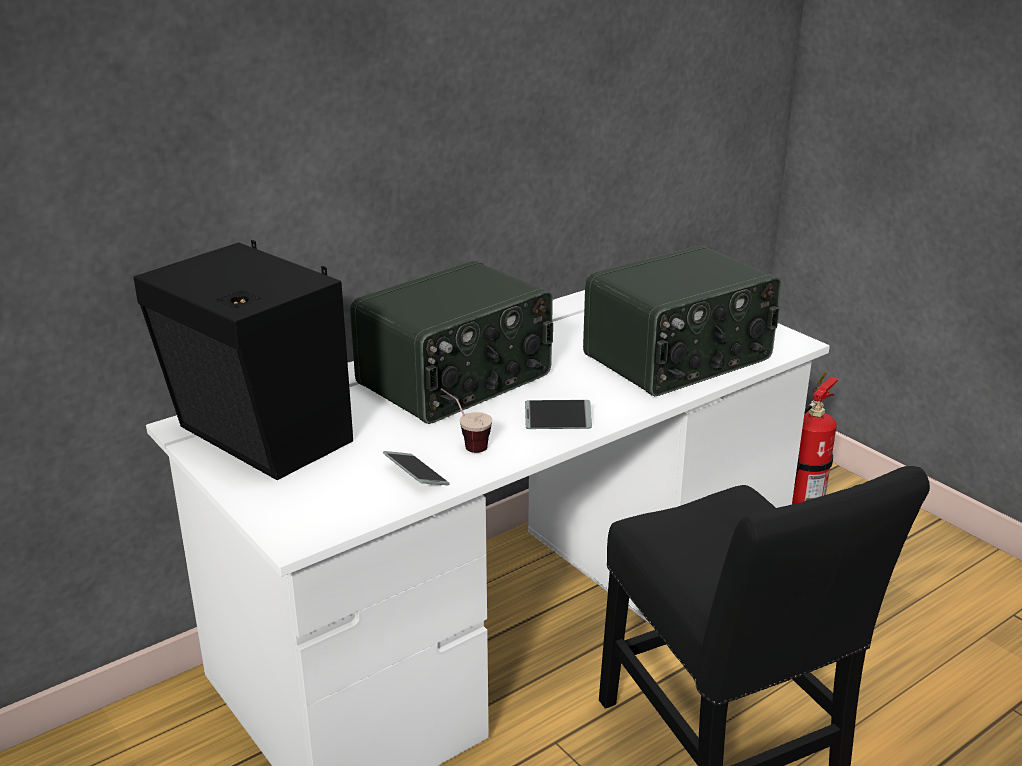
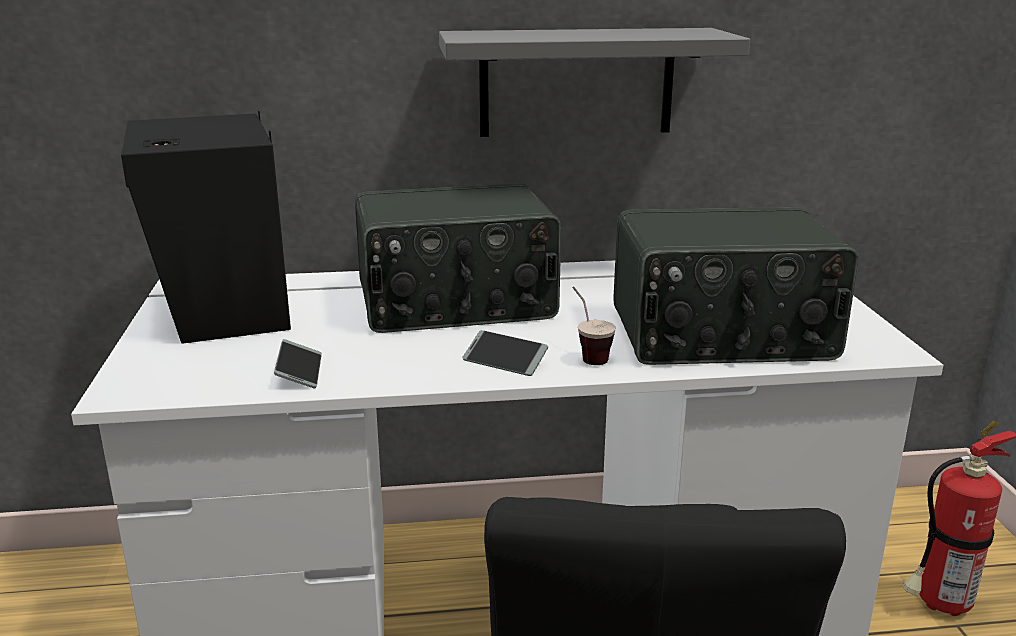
camera: 30 degrees right, 5 degrees down
cup [441,388,492,453] -> cup moved to [572,286,616,365]
none -> grey shelf [439,28,750,137]

